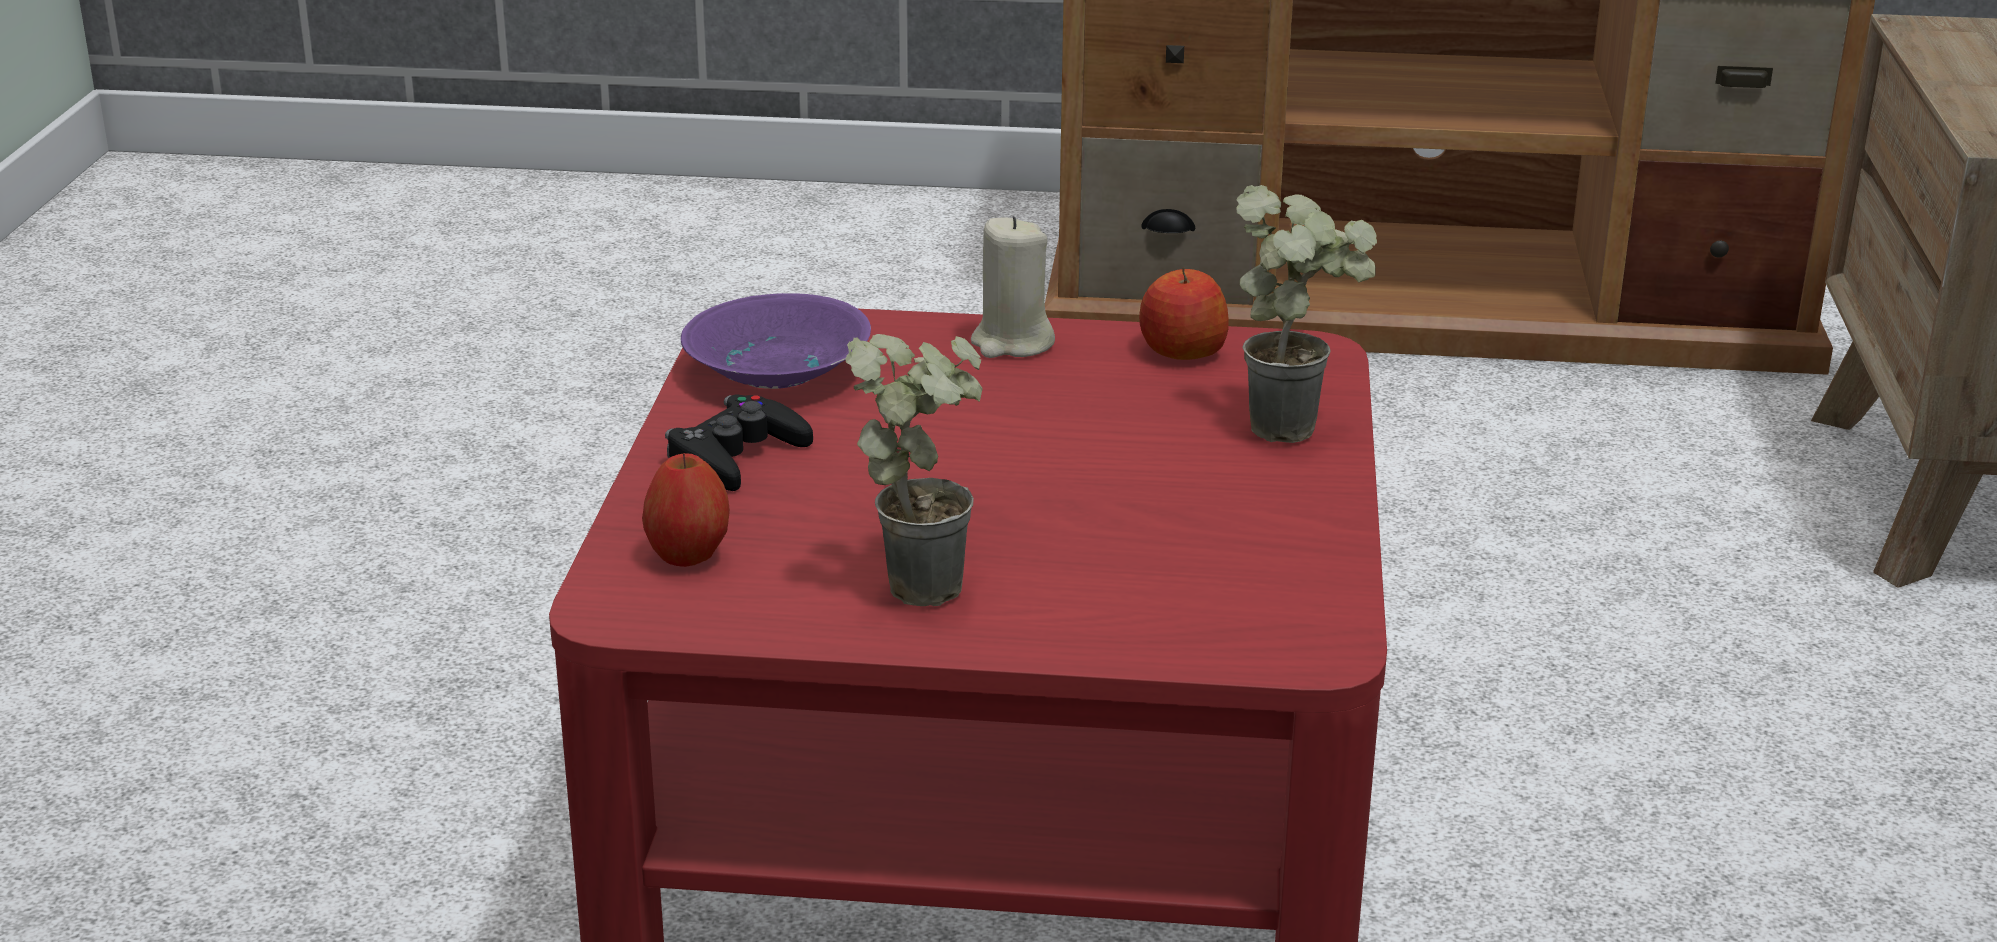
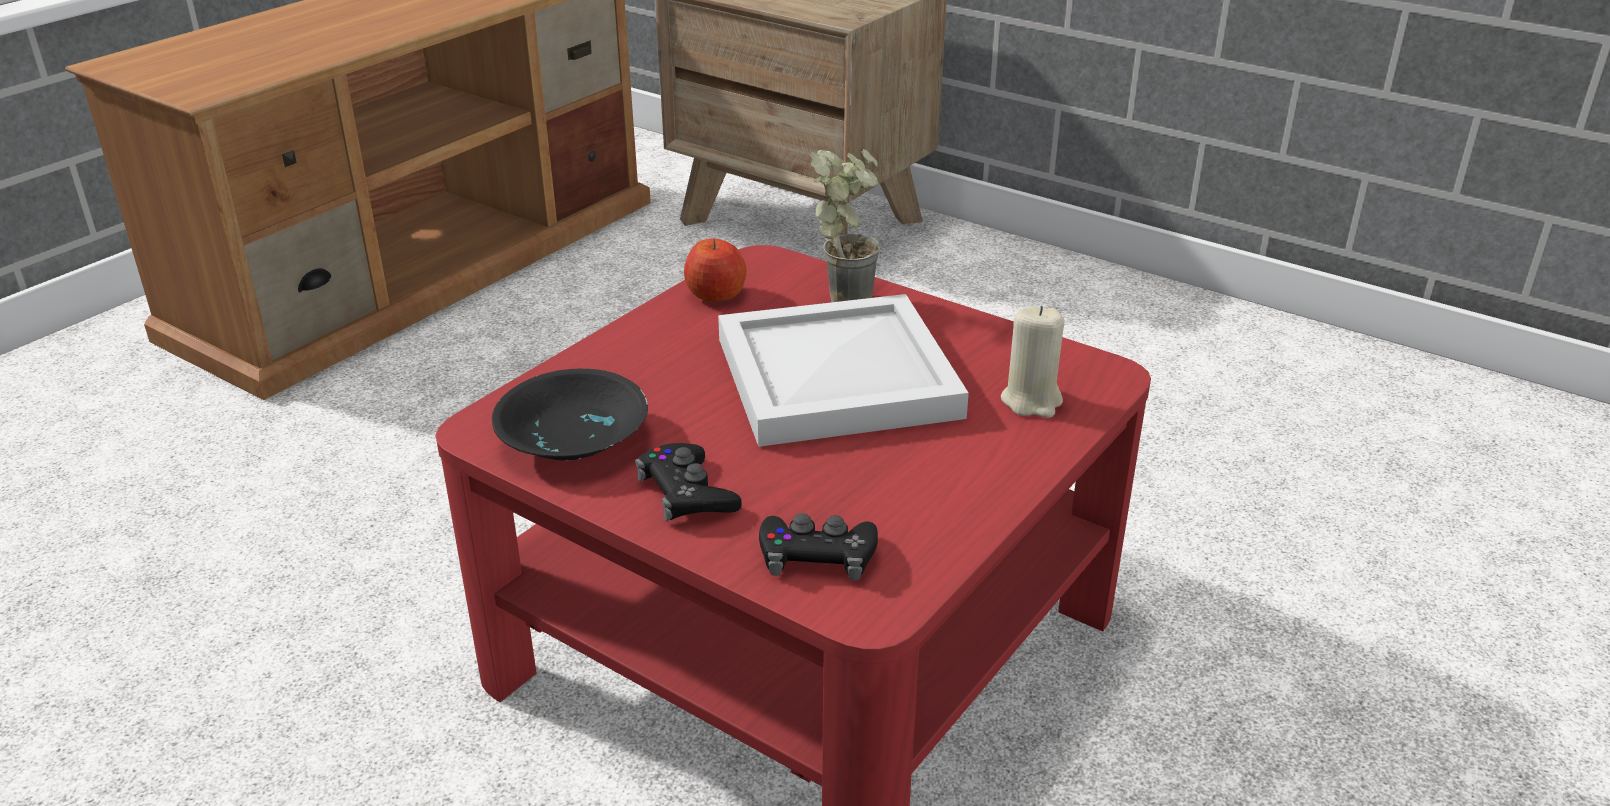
camera: 60 degrees left, 5 degrees up
apple [642,453,730,567] -> black game controller [759,513,878,581]
purple bowl [681,293,871,389] -> black bowl [492,369,648,461]
potted plant [845,334,983,606] -> none
beige candle [971,216,1055,358] -> beige candle moved to [1001,306,1065,418]
none -> white tray [718,294,969,447]

